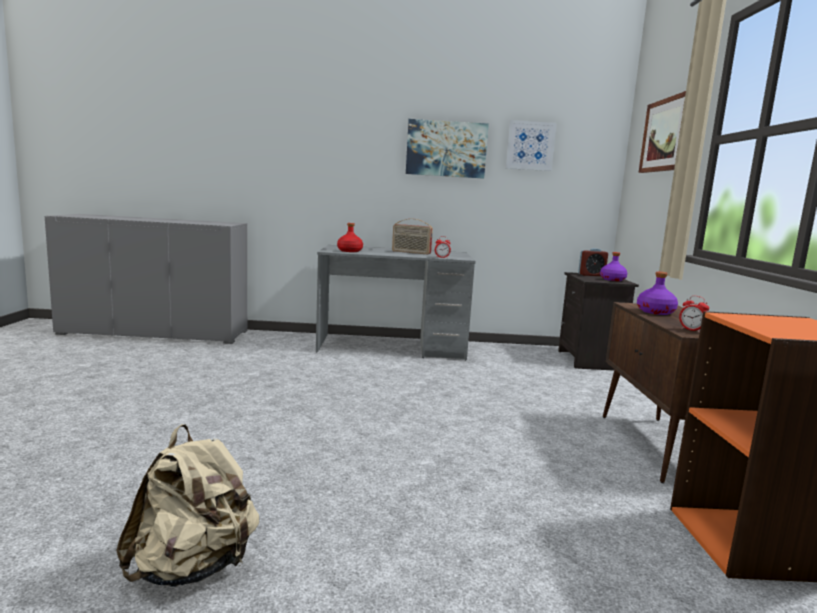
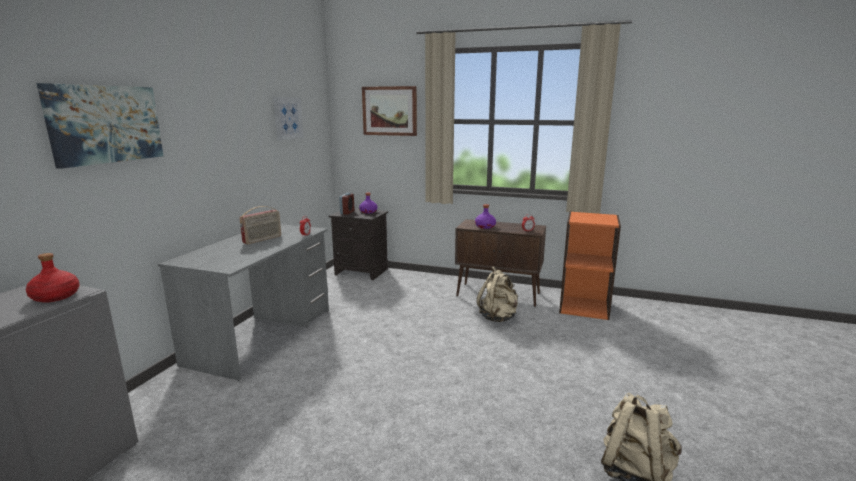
camera: 70 degrees left, 5 degrees up
red bottle [337,223,363,252] -> red bottle moved to [26,253,80,303]
picture [406,119,489,179] -> picture moved to [36,83,164,169]
none -> beige backpack [477,266,518,322]

